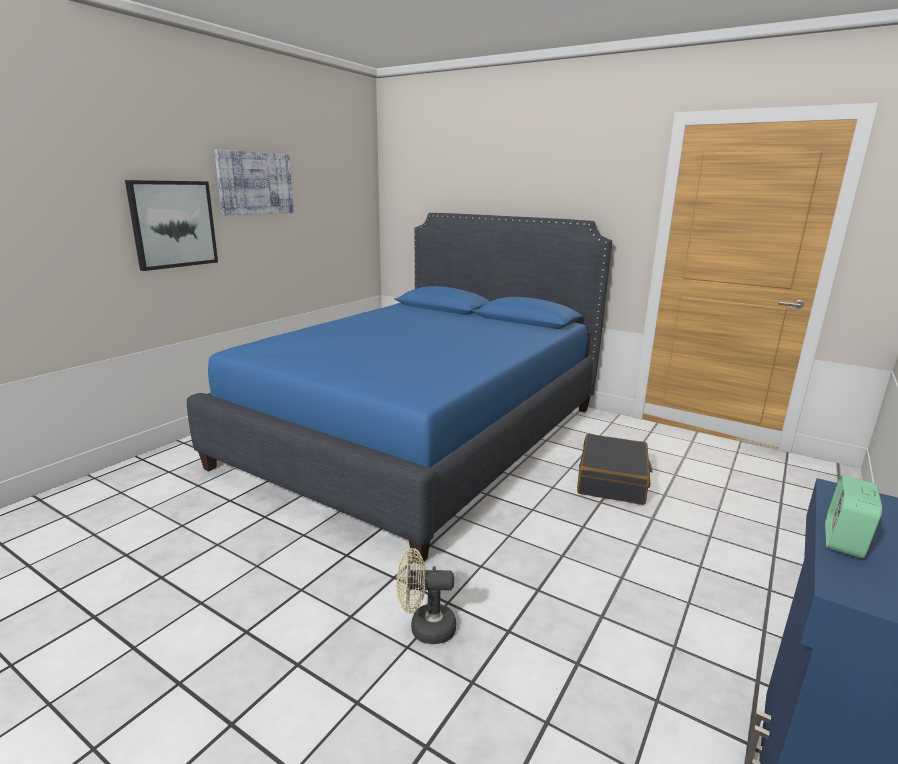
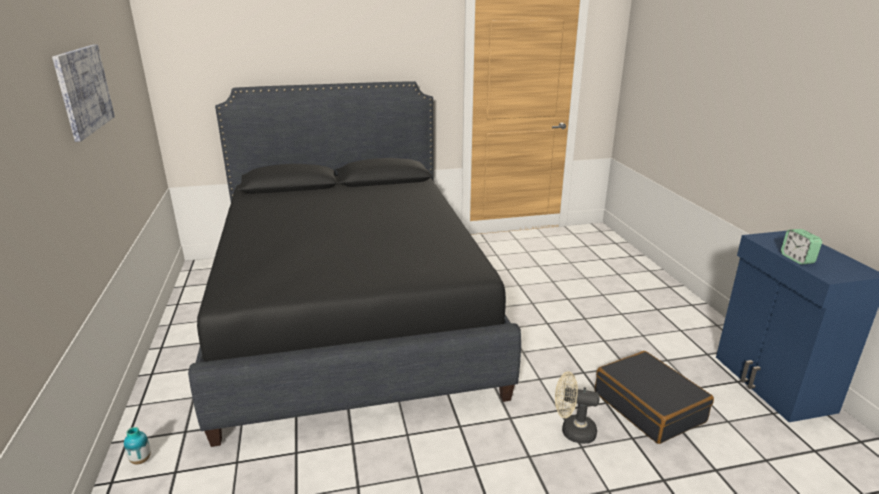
camera: 45 degrees left, 5 degrees up
picture [125,180,218,271] -> none
blue bed [187,213,612,564] -> black bed [188,81,521,447]
beige fan [396,548,456,644] -> beige fan turned 60 degrees clockwise [555,372,600,444]
black suitcase [577,434,653,505] -> black suitcase moved to [595,351,714,444]
none -> vase [124,427,151,465]

